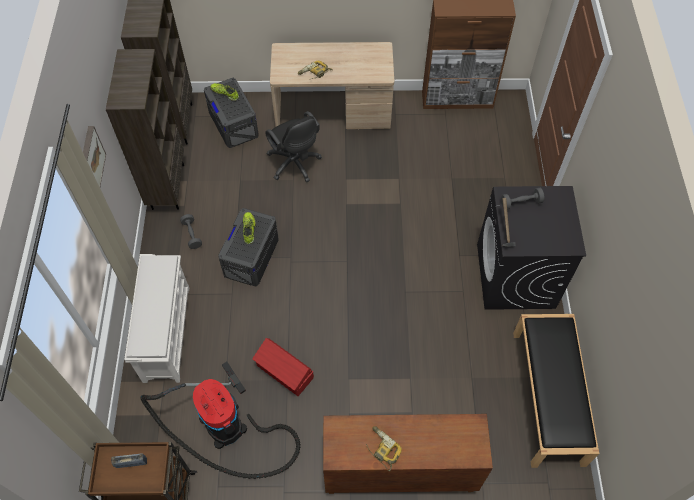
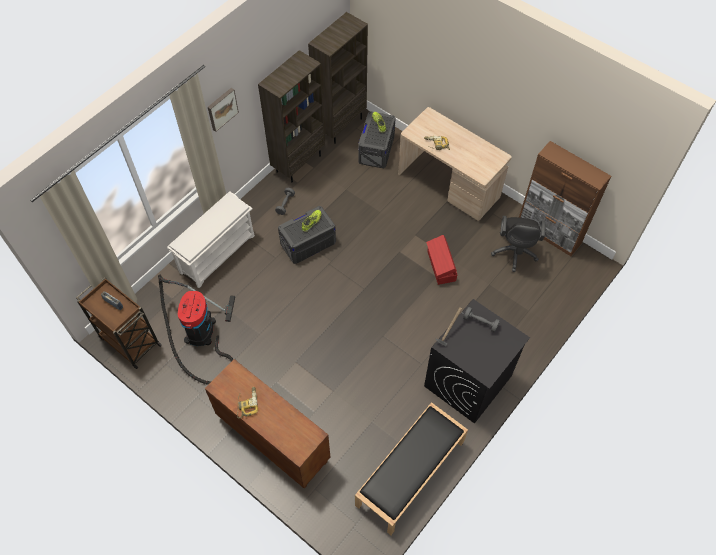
camera: 40 degrees right, 0 degrees up
red storage box [252,338,314,396] -> red storage box moved to [426,235,457,285]
black office chair [265,111,322,182] -> black office chair moved to [491,216,545,272]

